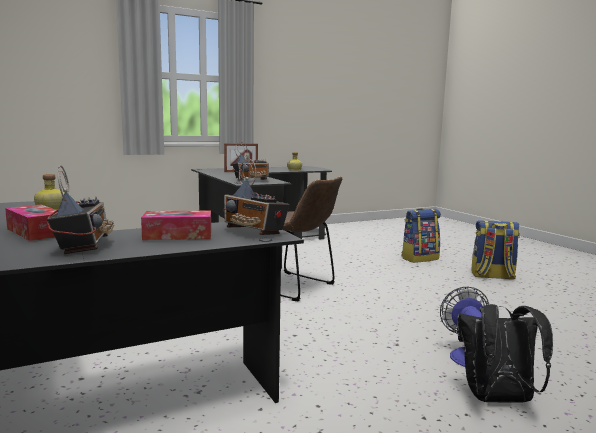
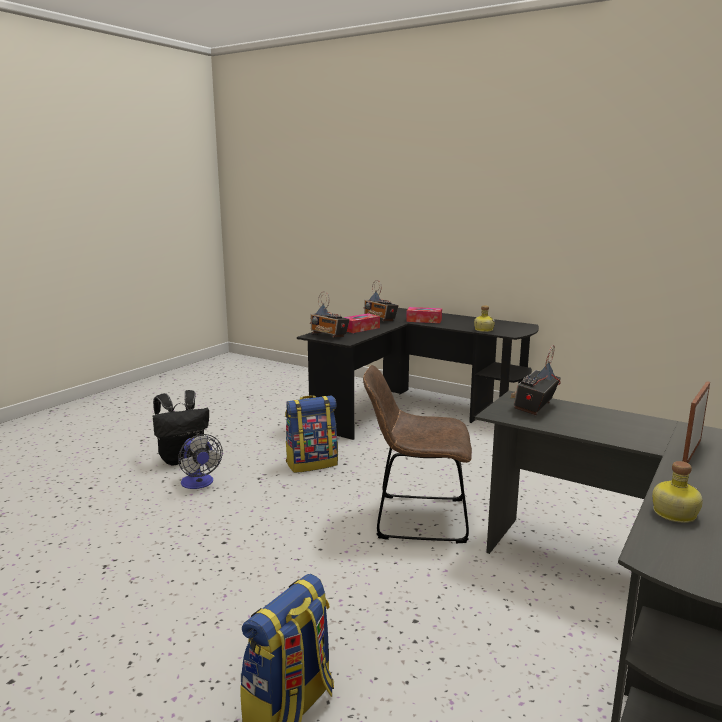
camera: 150 degrees right, 5 degrees up
radio [223,159,289,235] -> radio turned 150 degrees counterclockwise [310,291,350,338]
backpack [471,220,520,279] -> backpack moved to [285,395,338,473]

